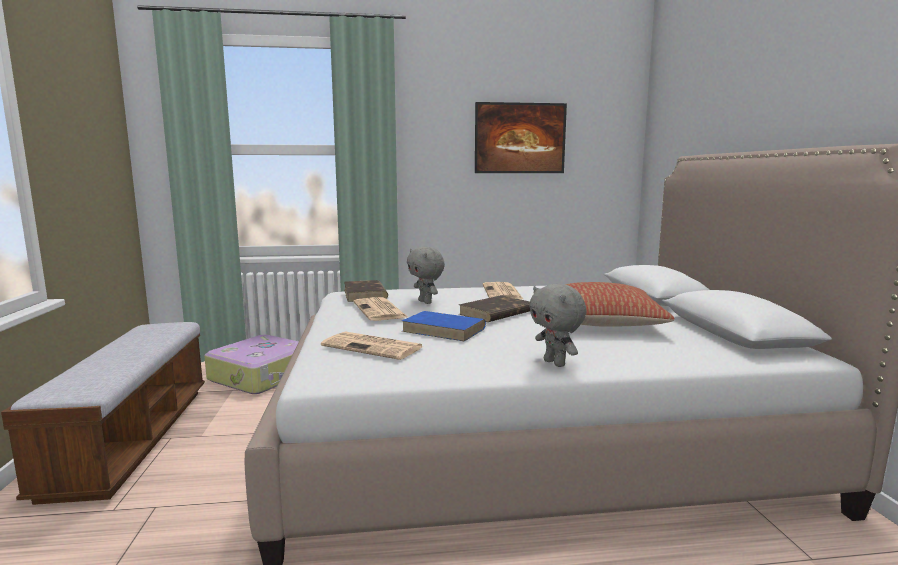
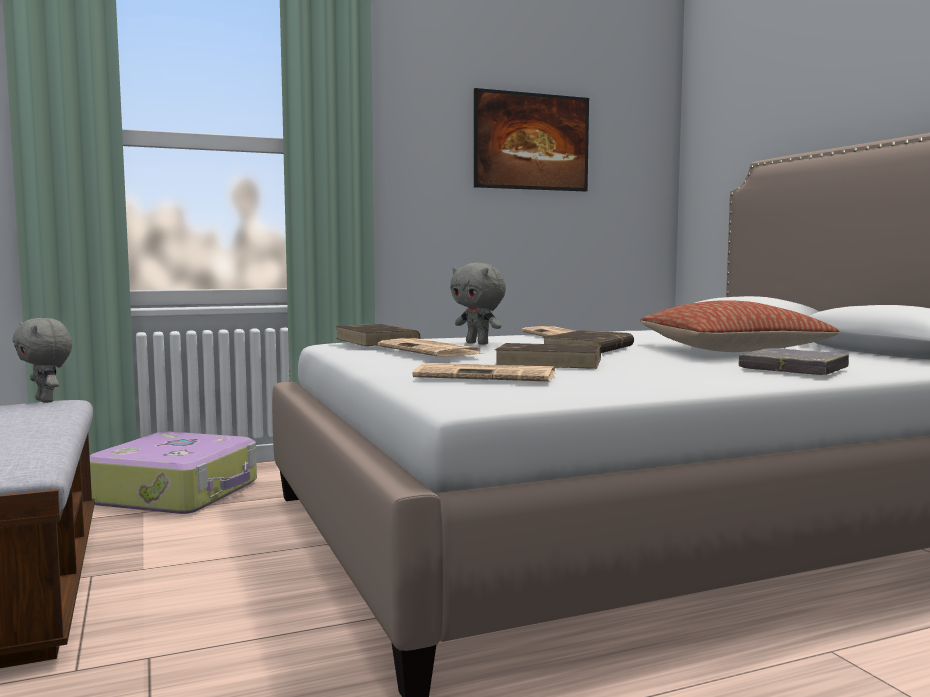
camera: 15 degrees left, 5 degrees down
blue book [402,311,486,341] -> brown book [495,343,601,369]
grey plush toy [529,284,587,367] -> grey plush toy moved to [12,318,72,403]
none -> grey book [739,348,849,375]

